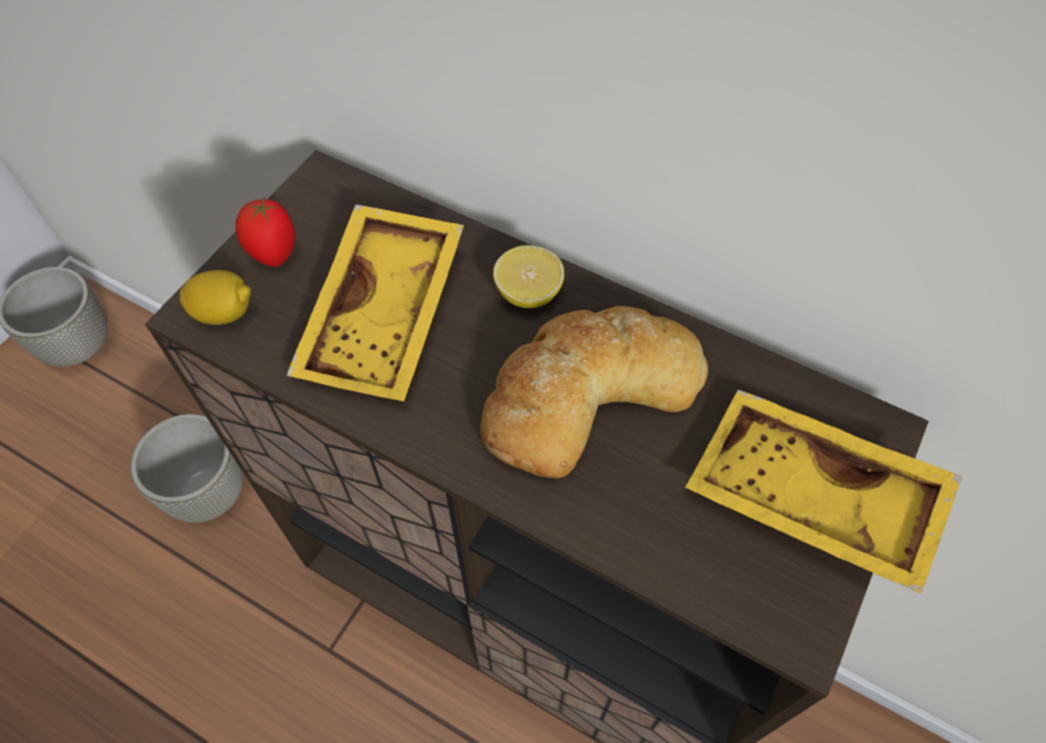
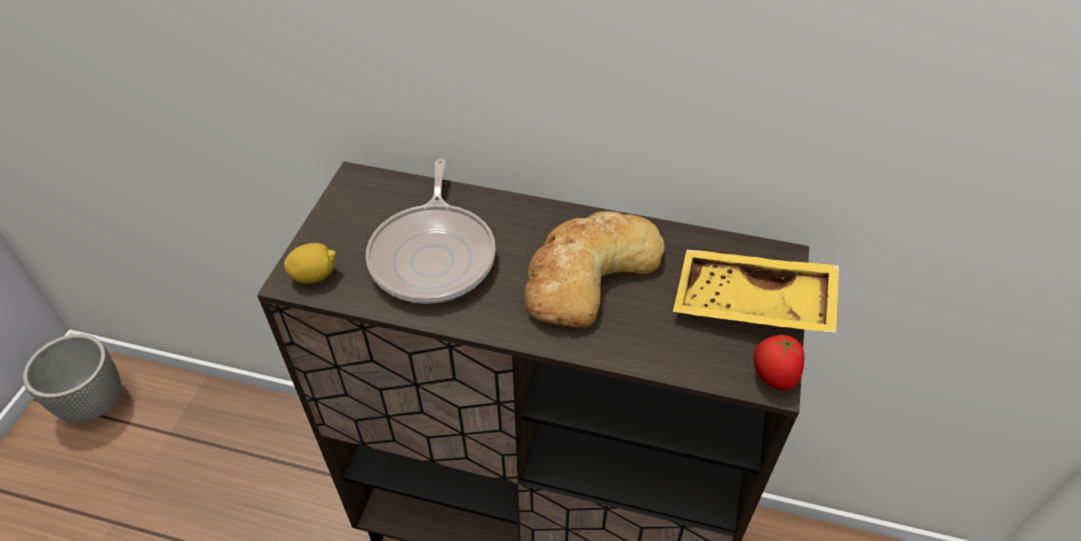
camera: 15 degrees left, 10 degrees down
grey planter [131,414,243,523] -> none
tomato [236,197,295,267] -> tomato moved to [754,333,805,390]
yellow tray [286,204,464,401] -> frying pan [366,159,496,304]
lemon [493,245,564,308] -> none

